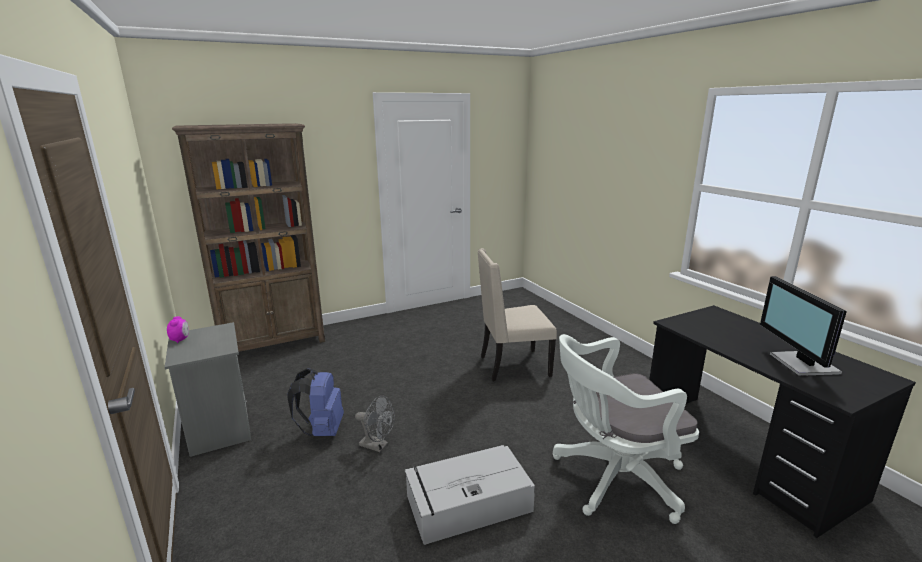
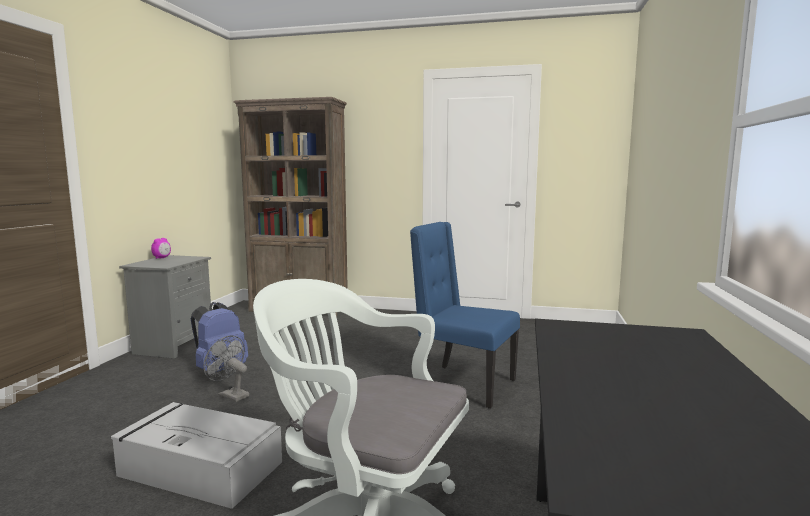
camera: 40 degrees right, 10 degrees down
grey fan [355,396,395,452] -> grey fan turned 150 degrees clockwise [203,336,249,402]
beige chair [477,248,557,381] -> blue chair [410,222,520,409]
monitor [760,276,847,376] -> none

